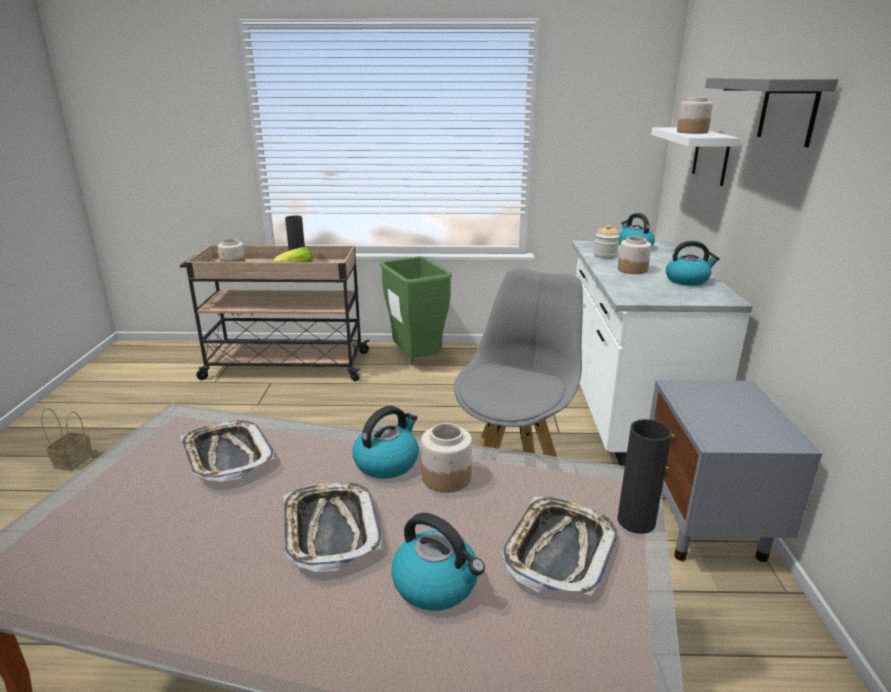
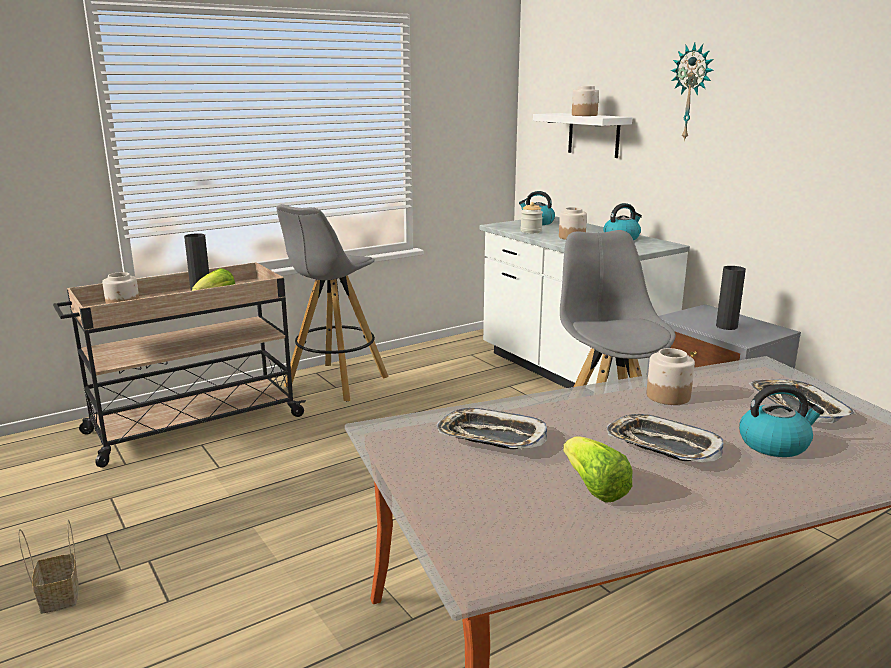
camera: 35 degrees left, 5 degrees down
kettle [352,406,419,479] -> none
green trash can [380,256,452,358] -> grey stool [276,204,389,401]
black vase [617,419,672,534] -> black vase moved to [716,266,746,330]
grey shelf [705,78,838,147] -> wall clock [671,42,714,141]
none -> lettuce [563,436,633,503]

